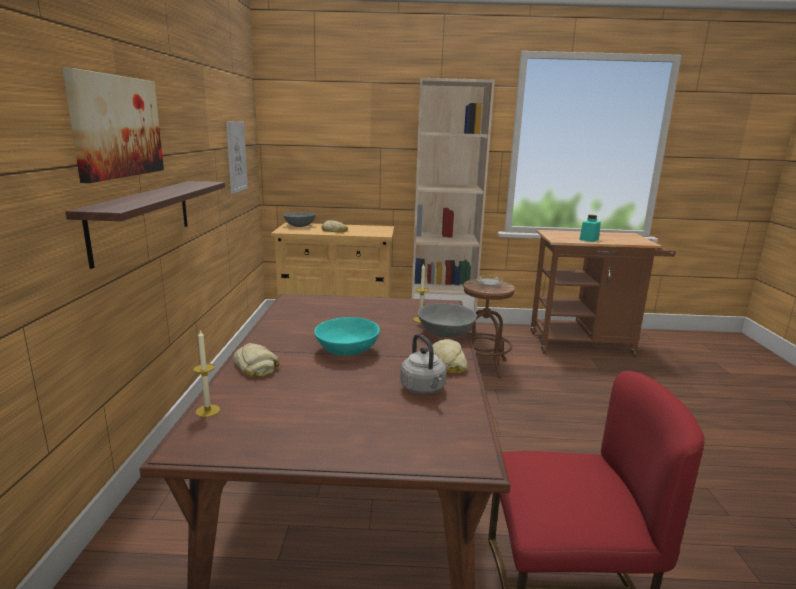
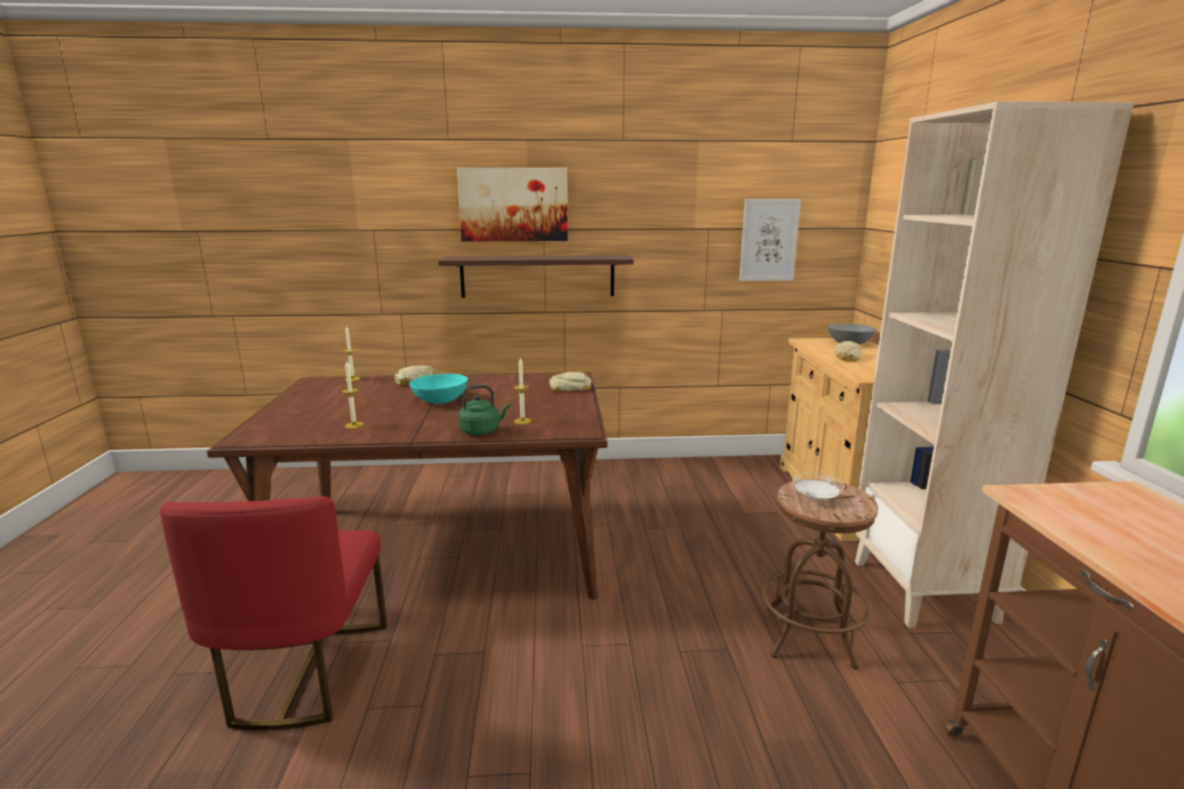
camera: 85 degrees right, 0 degrees up
grey kettle [401,334,447,394] -> candle [342,360,364,429]
grey bowl [418,303,477,338] -> green kettle [458,385,510,435]
bread [432,339,467,374] -> bread moved to [549,372,591,391]
turquoise jar [579,215,601,242] -> none

